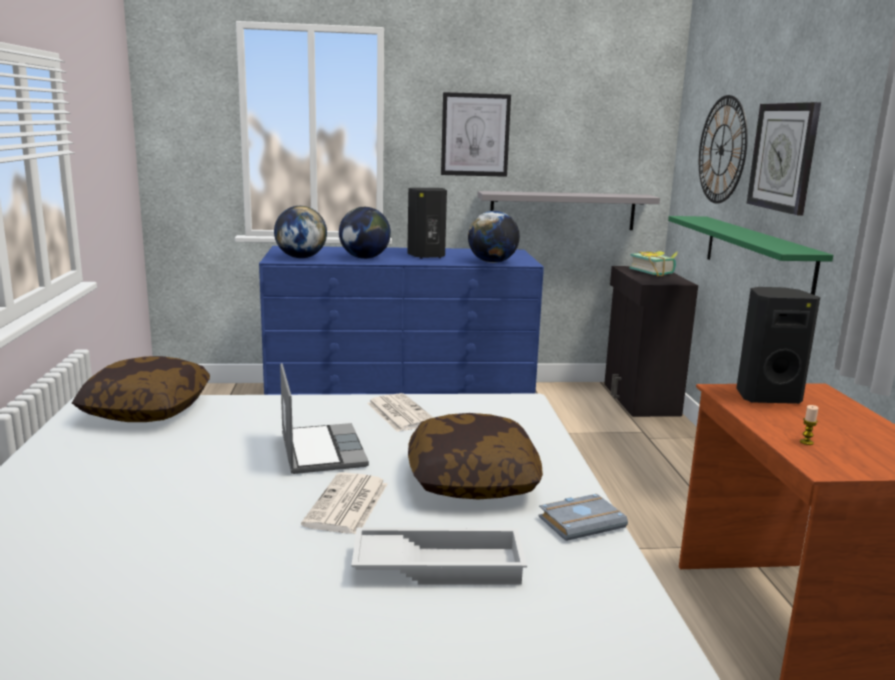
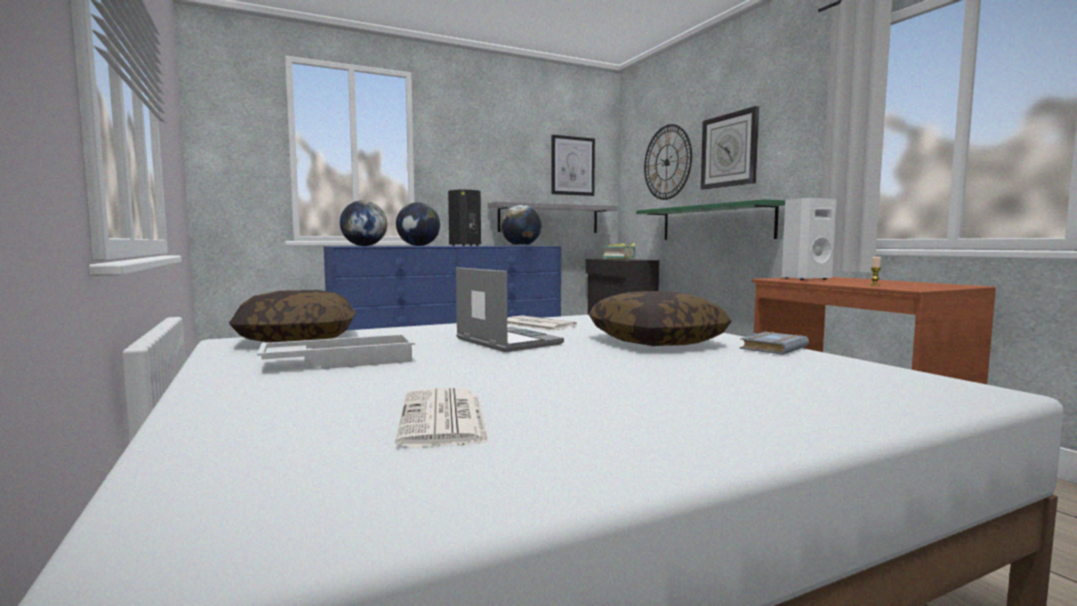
camera: 20 degrees left, 10 degrees down
newspaper [301,472,387,534] -> newspaper moved to [395,388,489,447]
white tray [351,528,527,585] -> white tray moved to [257,334,415,369]
picture [441,92,511,177] -> picture moved to [551,135,595,196]
black speaker [736,287,820,404] -> white speaker [782,198,837,280]

